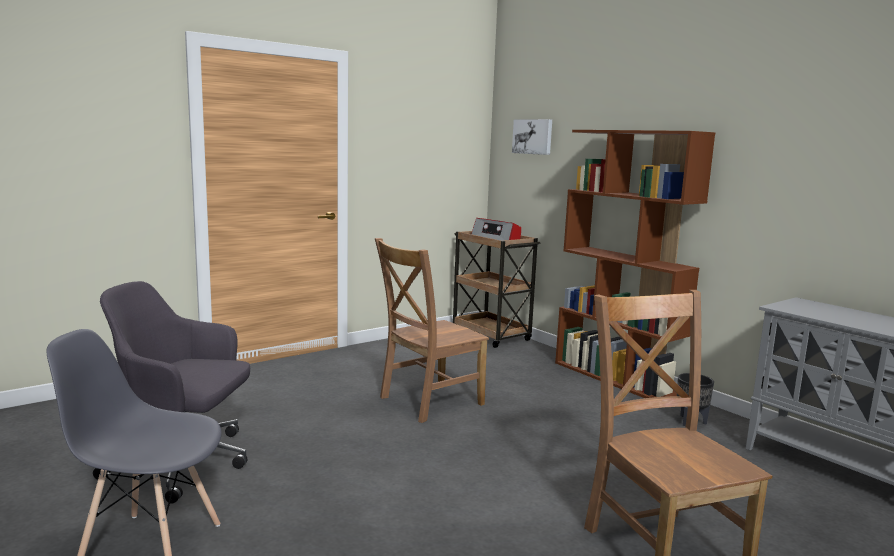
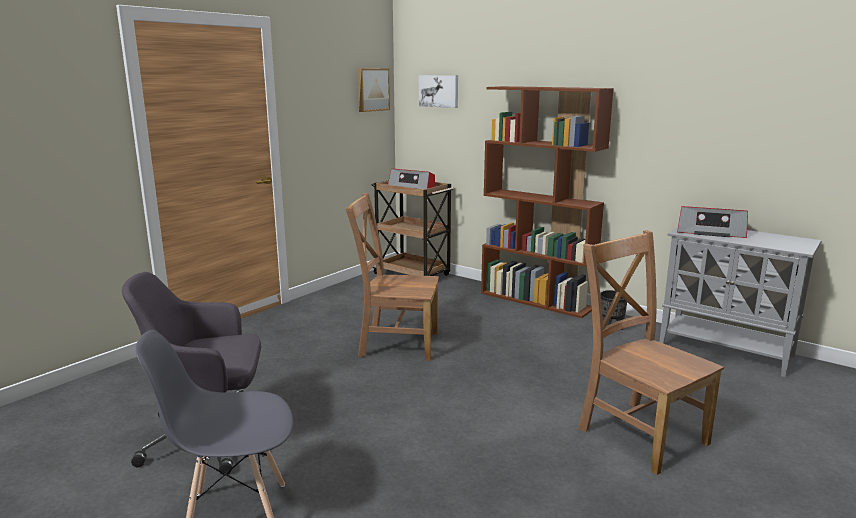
camera: 15 degrees left, 5 degrees up
brown chair [375,238,489,423] -> brown chair turned 60 degrees clockwise [345,193,439,361]
none -> picture [358,69,390,112]
none -> radio [677,206,748,238]

